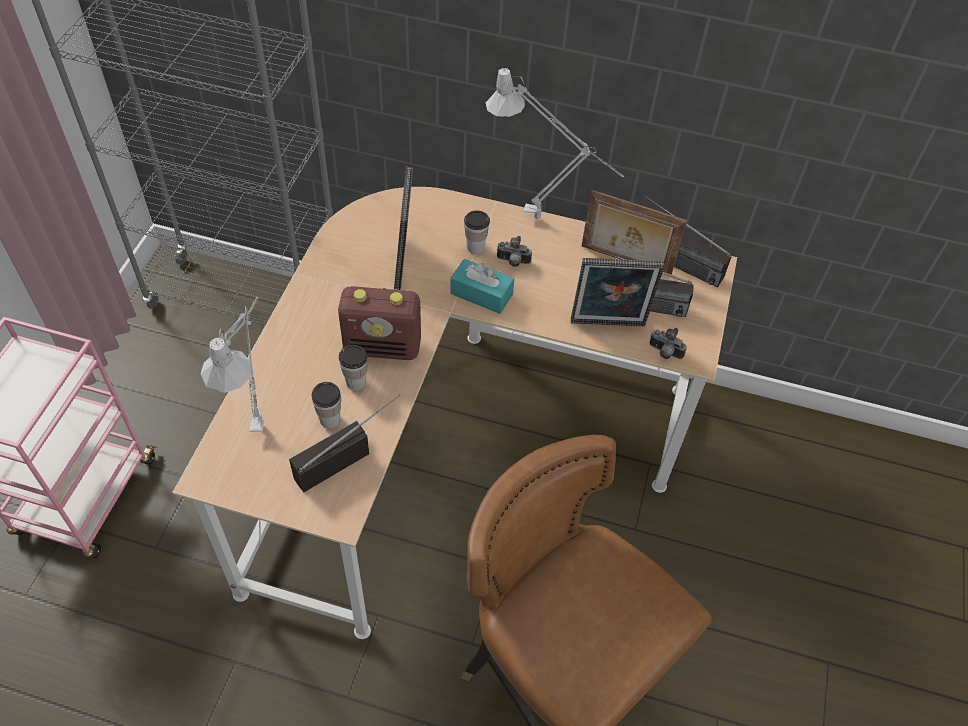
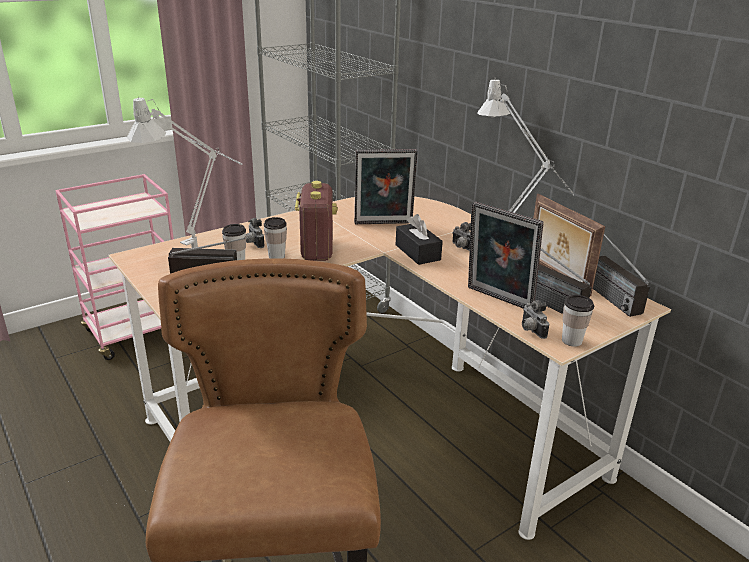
camera: 40 degrees right, 25 degrees down
radio [338,286,421,360] -> radio turned 135 degrees counterclockwise [295,181,338,261]
picture frame [394,166,413,290] -> picture frame turned 45 degrees clockwise [354,149,418,224]
turquoise tissue box [450,259,514,314] -> black tissue box [396,214,443,265]
cup [464,210,490,254] -> cup moved to [562,295,594,347]
none -> camera [246,218,265,248]

